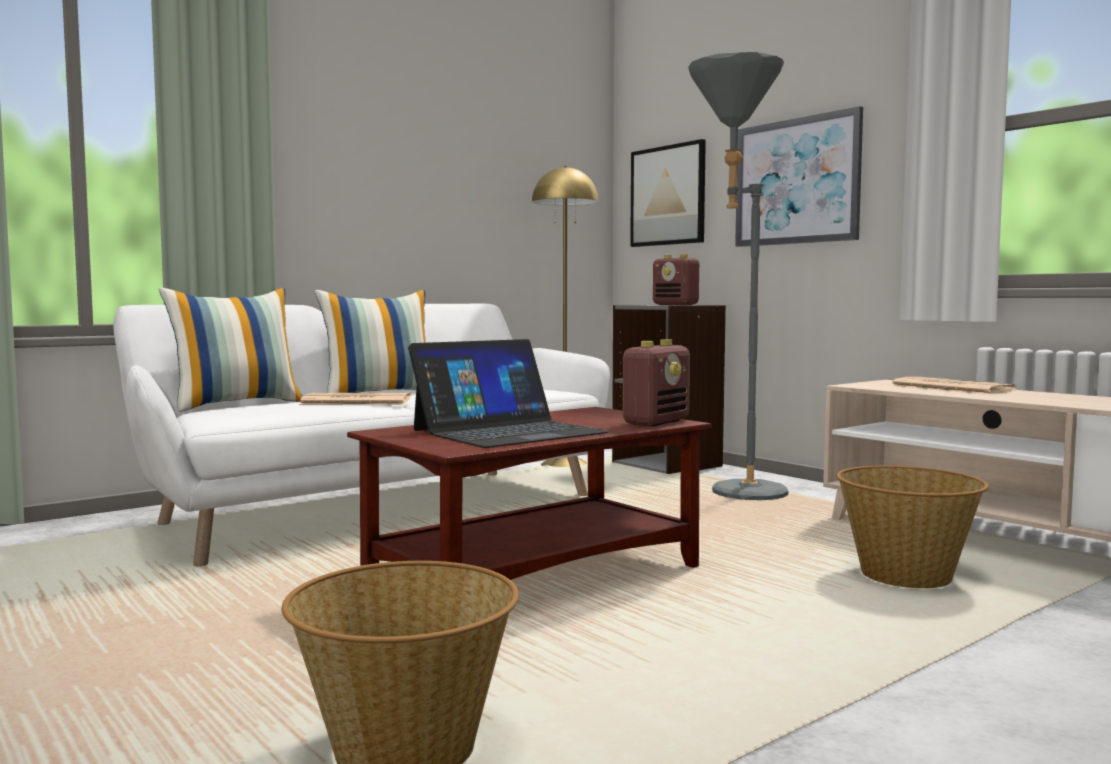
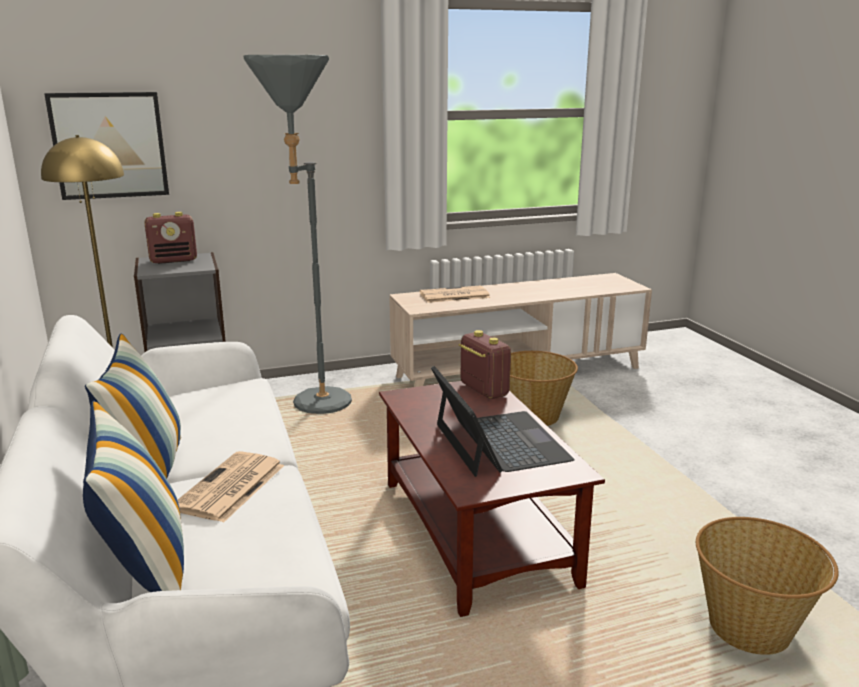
camera: 70 degrees left, 15 degrees up
picture [735,106,863,247] -> none

